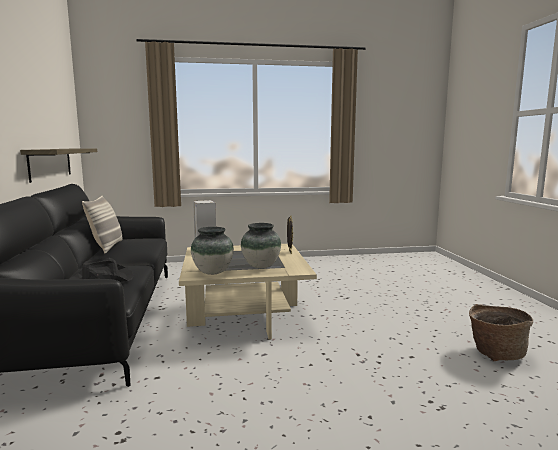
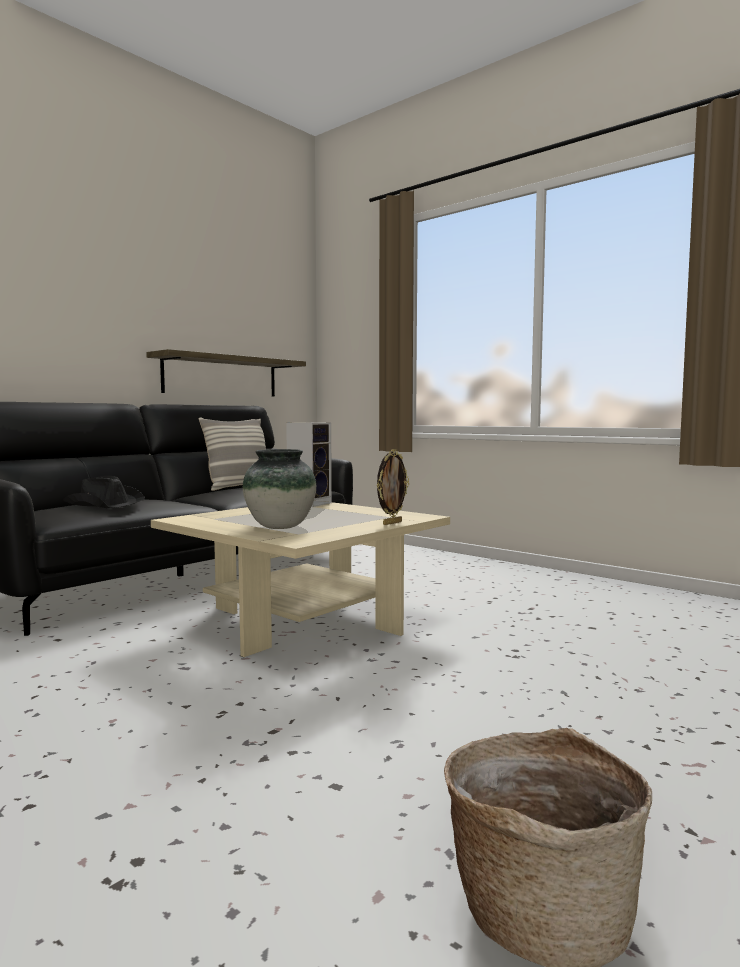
camera: 50 degrees right, 5 degrees down
vase [191,227,234,275] -> none

